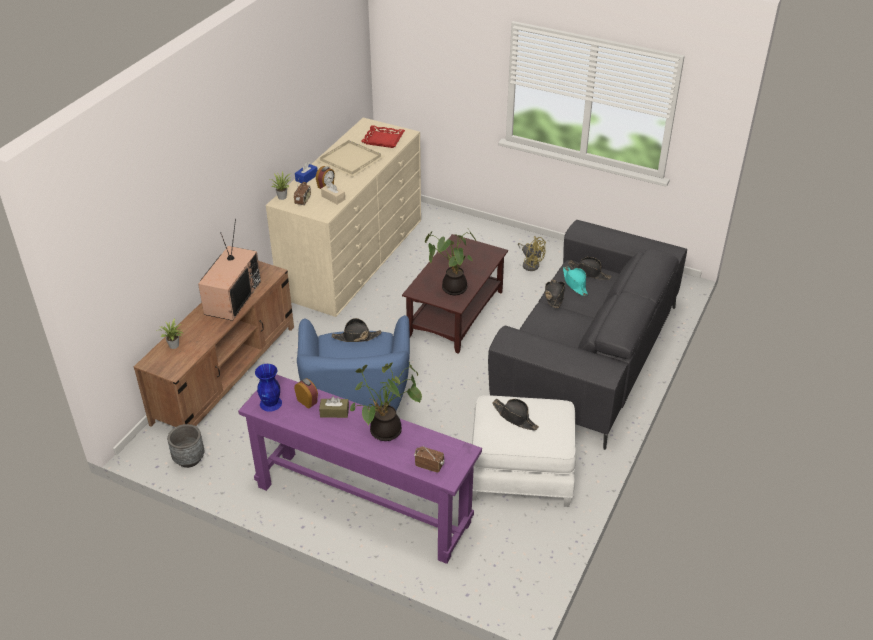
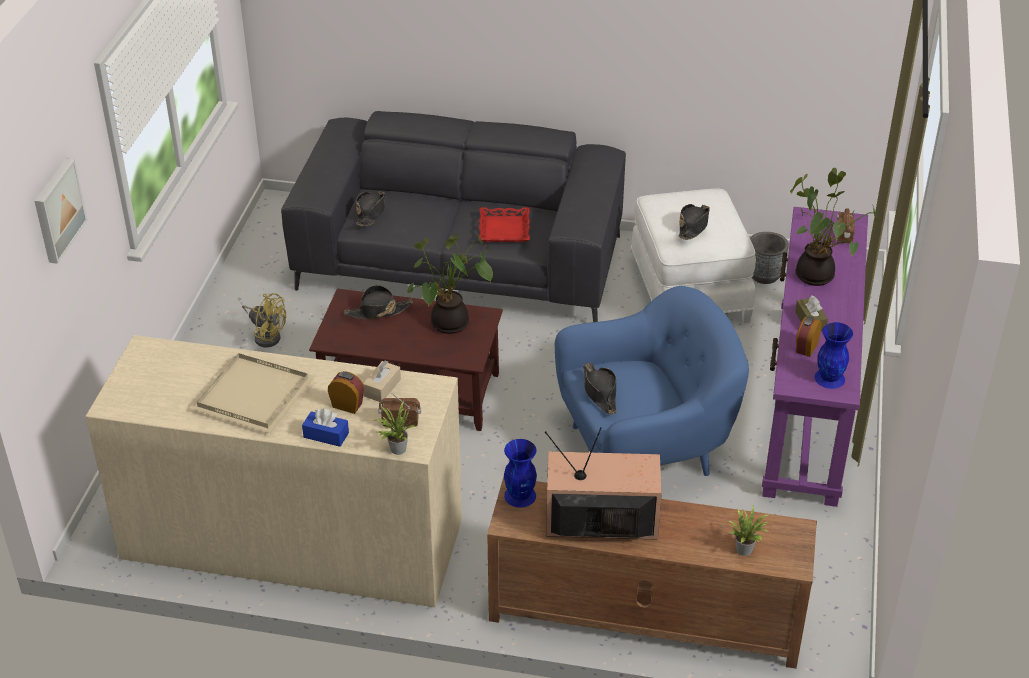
camera: 105 degrees left, 0 degrees up
grey planter [167,424,204,468] -> grey planter moved to [750,232,789,284]
red tray [361,125,405,148] -> red tray moved to [479,208,530,242]
yellow fan [518,236,546,271] -> yellow fan turned 90 degrees clockwise [242,293,286,347]
black hat [544,280,565,308] -> black hat moved to [344,285,413,319]
turquoise hat [563,266,588,296] -> none
none -> picture [34,159,88,264]
none -> blue vase [504,439,537,508]

